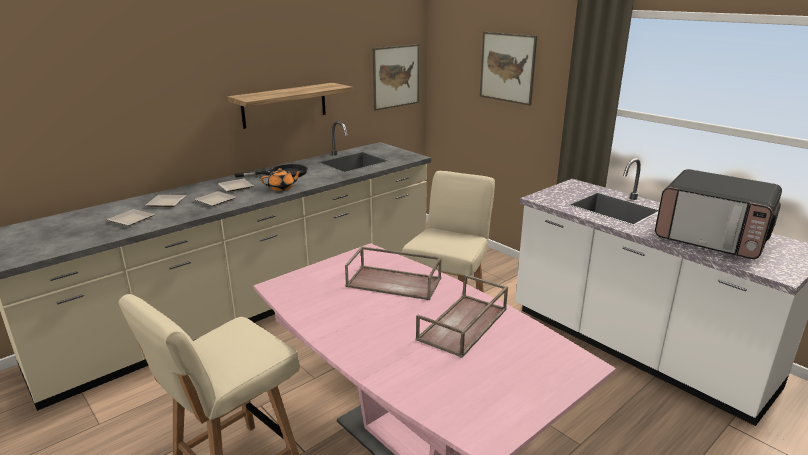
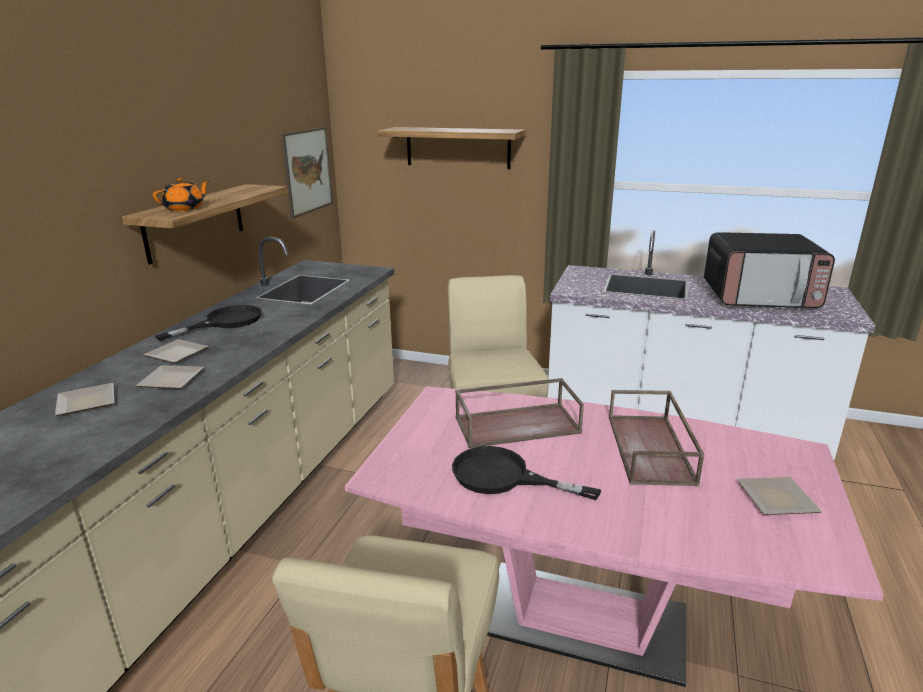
camera: 30 degrees left, 0 degrees up
plate [106,209,155,226] -> plate moved to [737,477,822,515]
orange teapot [261,168,302,191] -> orange teapot moved to [153,178,209,211]
picture [480,32,537,106] -> shelf [377,127,525,169]
none -> black frying pan [452,446,601,500]

